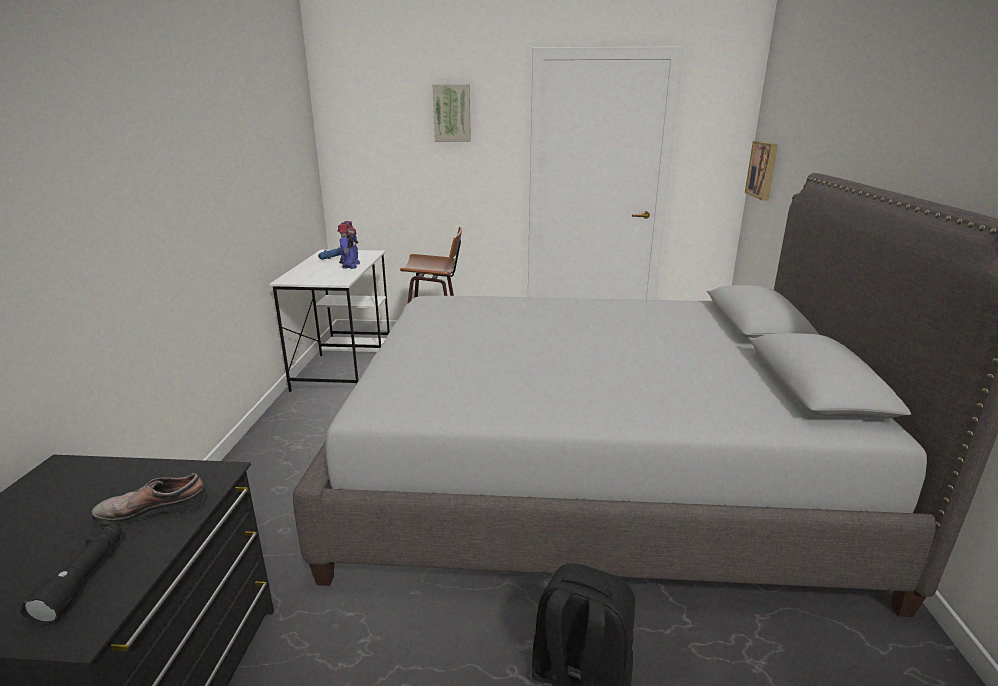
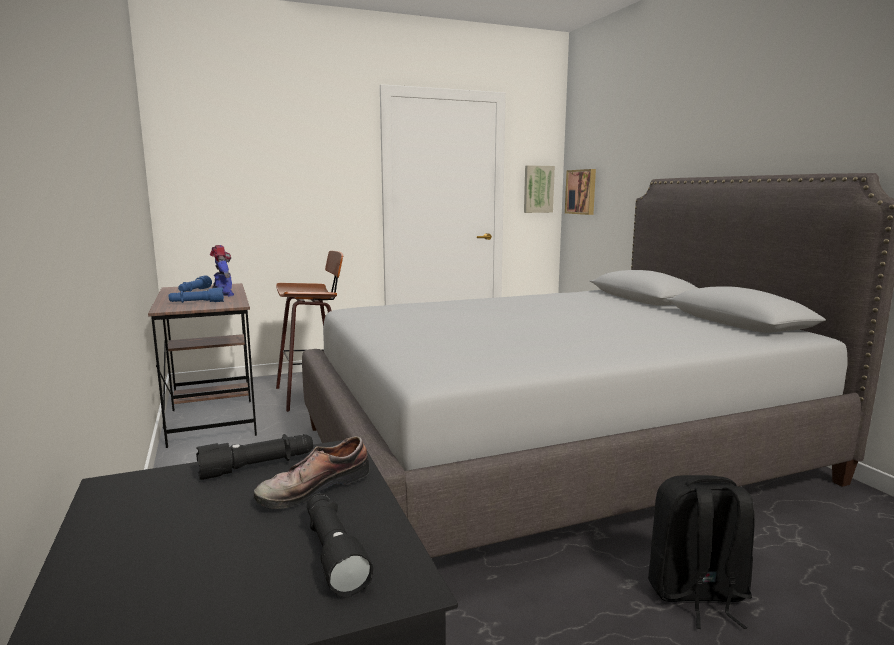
camera: 25 degrees left, 10 degrees down
white desk [269,250,390,392] -> brown desk [148,283,257,448]
picture [433,84,471,142] -> picture moved to [524,165,555,213]
none -> blue flashlight [169,287,224,303]
none -> black flashlight [196,434,313,480]

